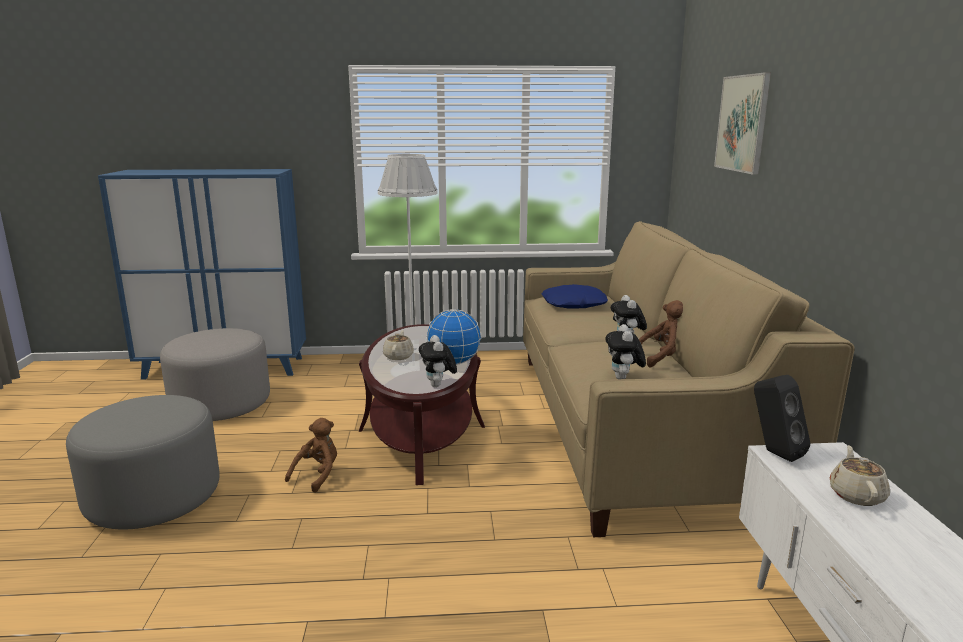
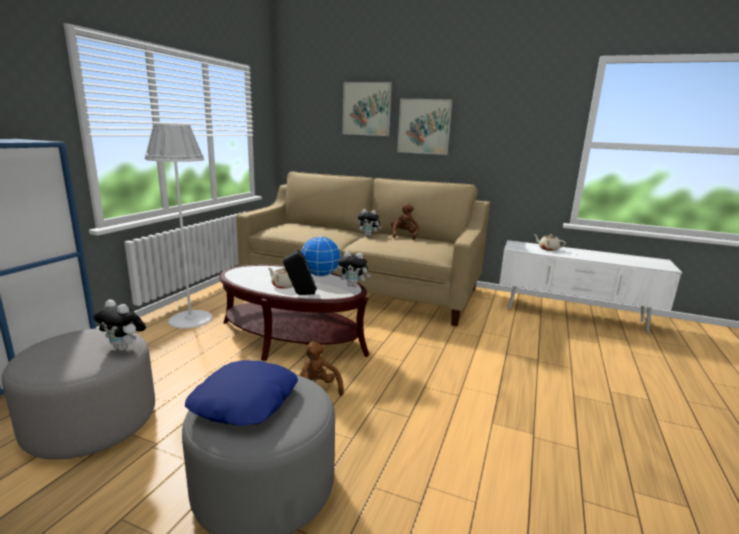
camera: 65 degrees left, 0 degrees up
blue pillow [542,284,608,309] -> blue pillow moved to [185,360,298,426]
plush toy [605,324,646,379] -> plush toy moved to [93,300,146,351]
black speaker [754,375,811,462] -> black speaker moved to [283,250,317,295]
none -> picture [397,99,453,155]

